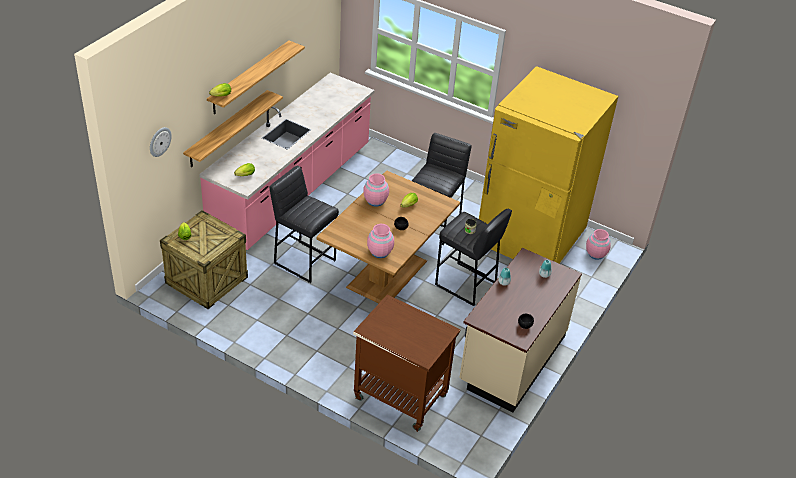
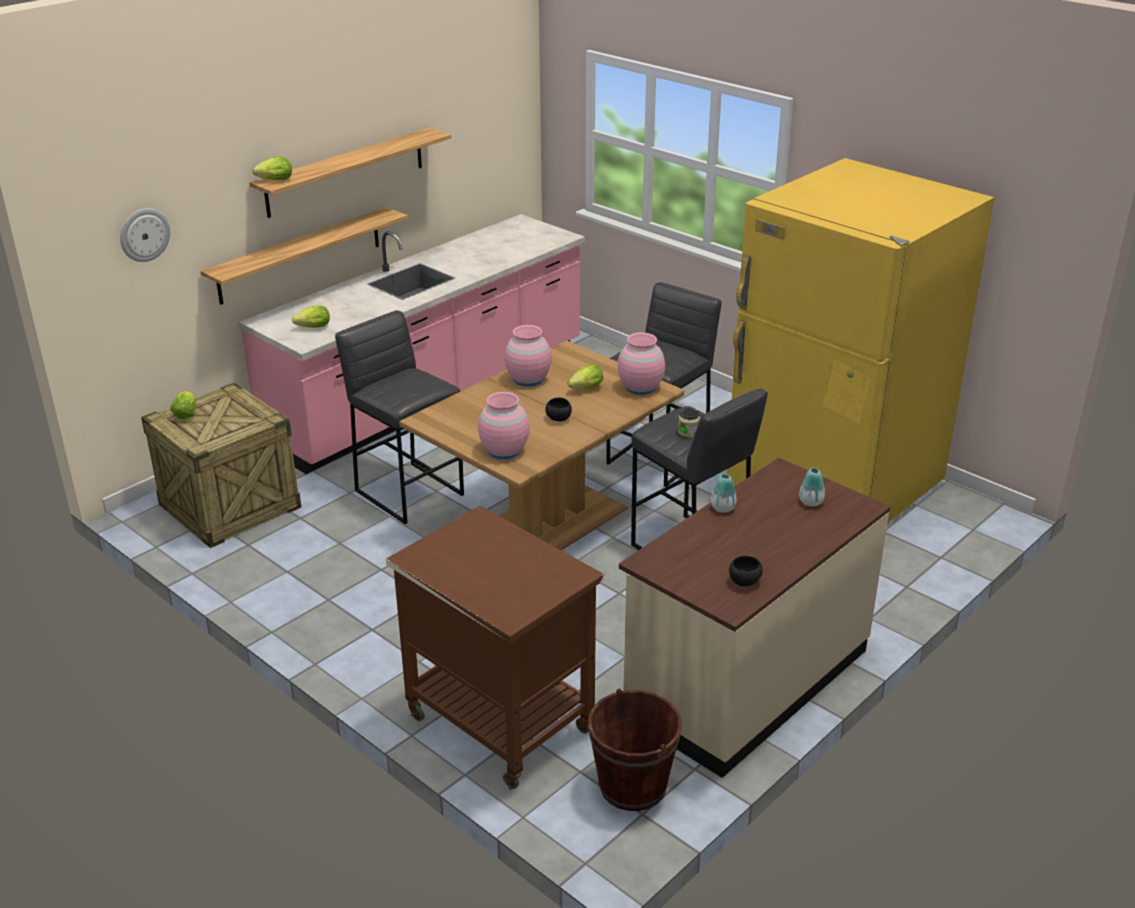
camera: 15 degrees right, 10 degrees down
pink vase [586,229,611,260] -> pink vase moved to [618,332,665,395]
none -> brown bucket [588,689,682,811]

